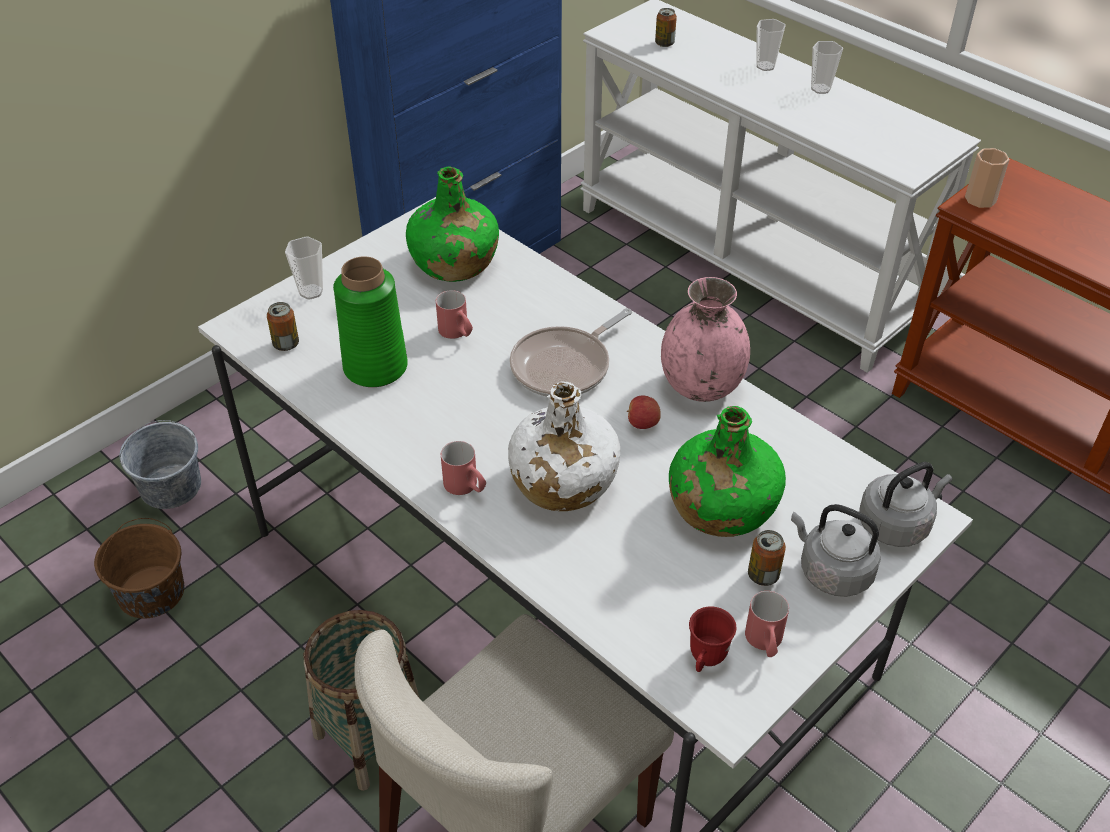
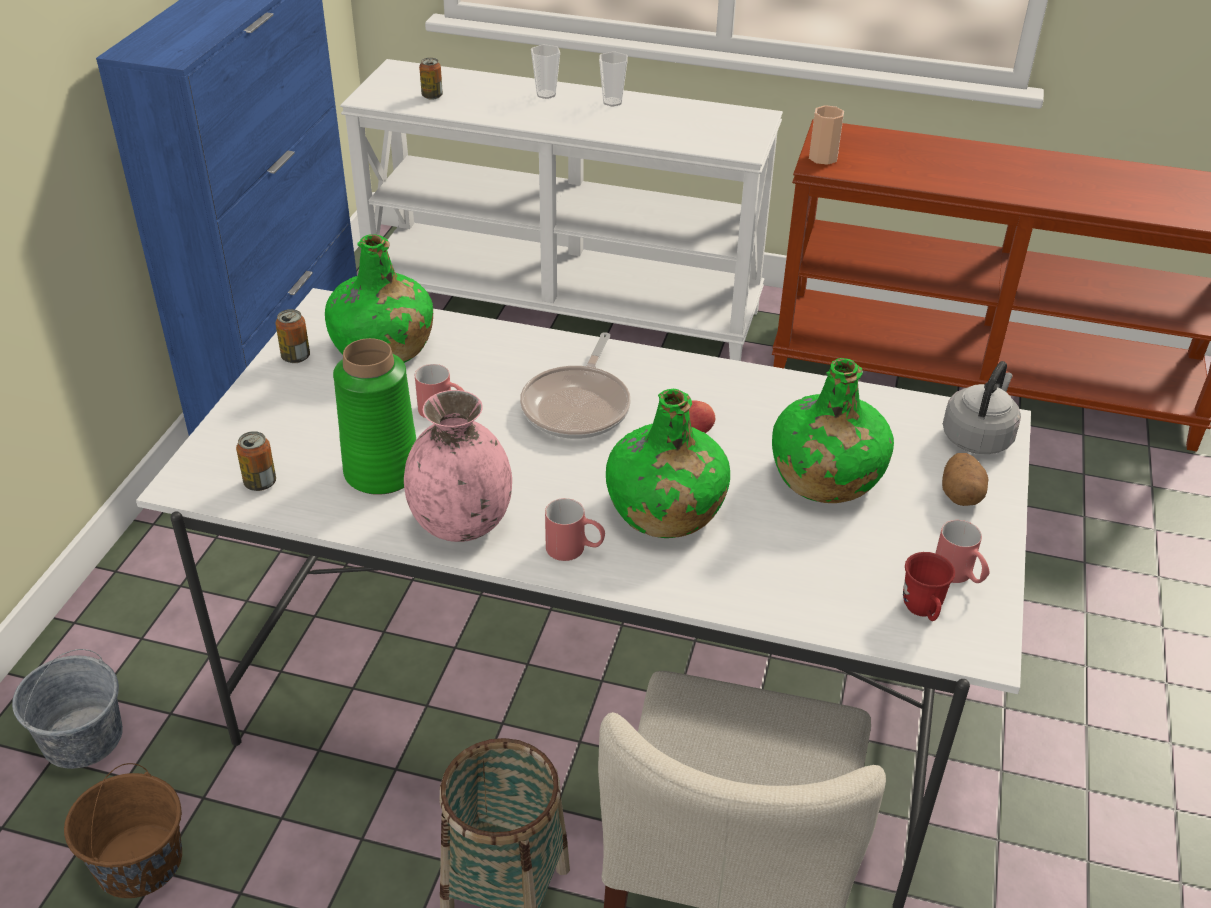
camera: 30 degrees left, 5 degrees down
cup [285,237,323,299] -> none
white bottle [508,381,620,511] -> green bottle [606,389,730,538]
pink vase [661,277,750,402] -> pink vase moved to [404,390,512,542]
can [748,530,786,586] -> can moved to [275,309,310,363]
grey kettle [791,504,881,597] -> potato [942,453,989,506]

